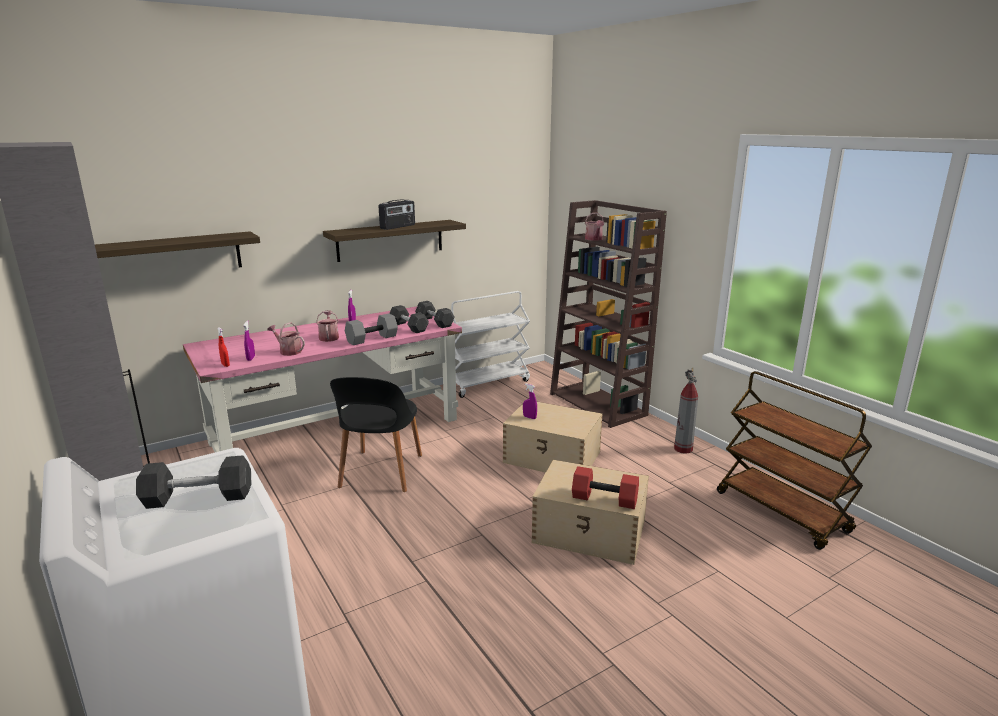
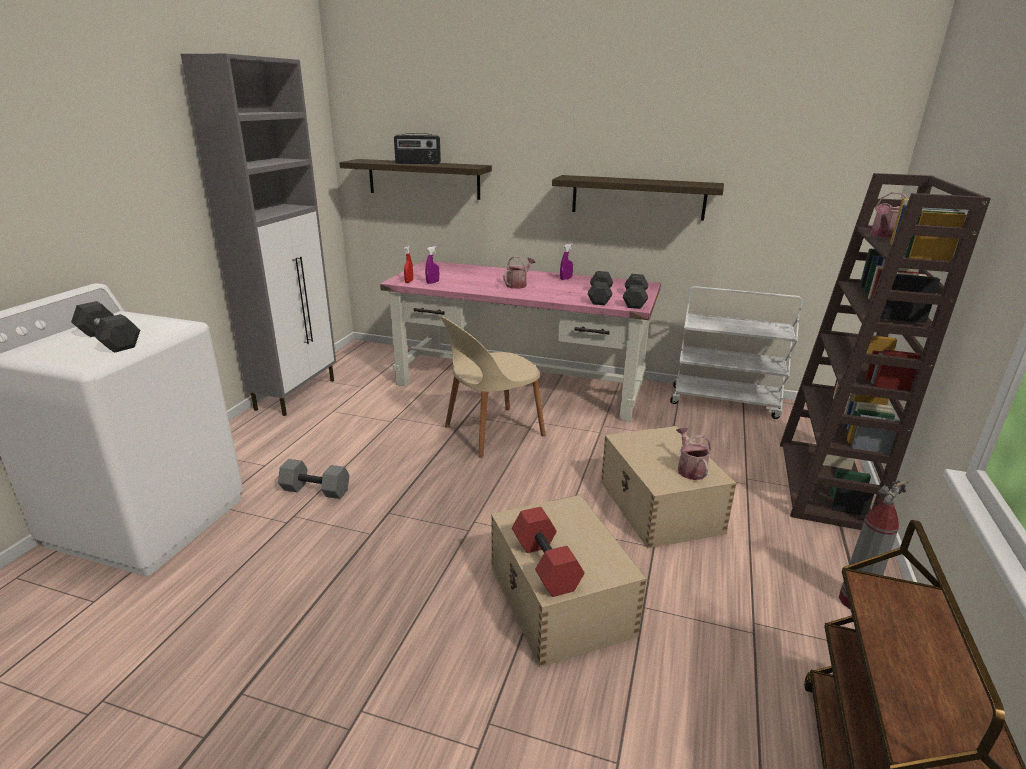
camera: 50 degrees right, 5 degrees up
watering can [267,322,305,356] -> watering can moved to [676,428,711,480]
black chair [330,377,422,492] -> beige chair [440,316,546,458]
grey dumbbell [345,314,398,345] -> grey dumbbell moved to [278,459,349,499]
radio [379,199,415,230] -> radio moved to [394,133,441,164]
purple spray bottle [523,383,537,419] -> none

